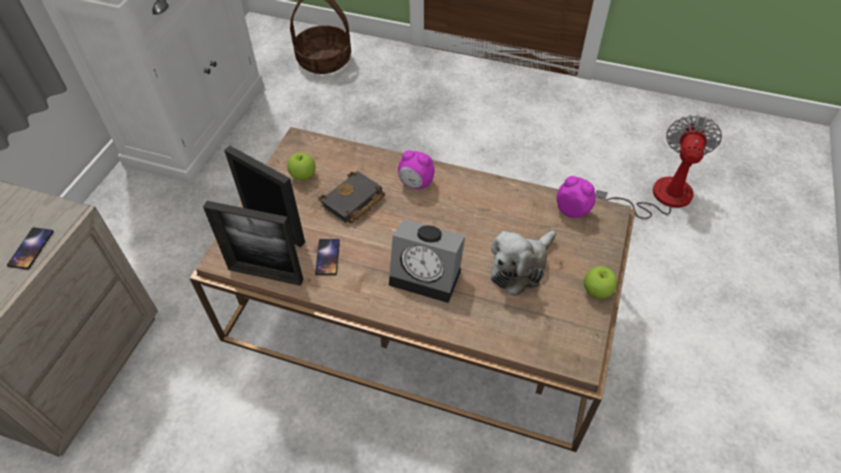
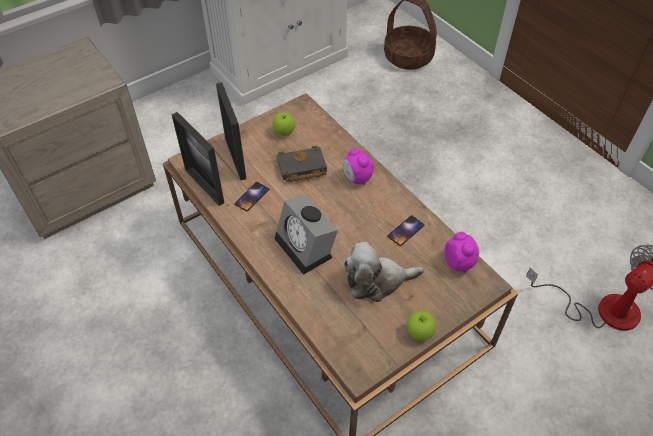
camera: 35 degrees right, 0 degrees up
phone [7,227,54,269] -> phone moved to [387,215,424,246]

